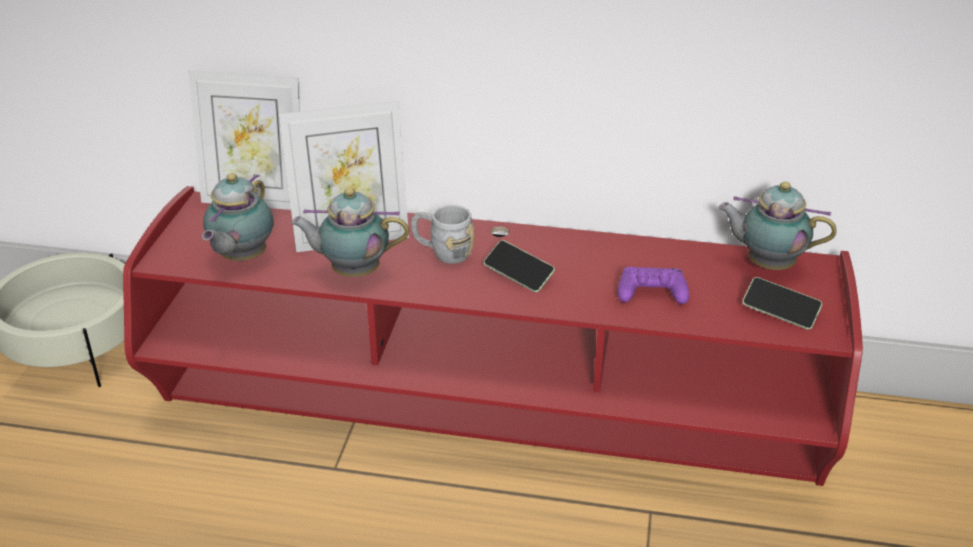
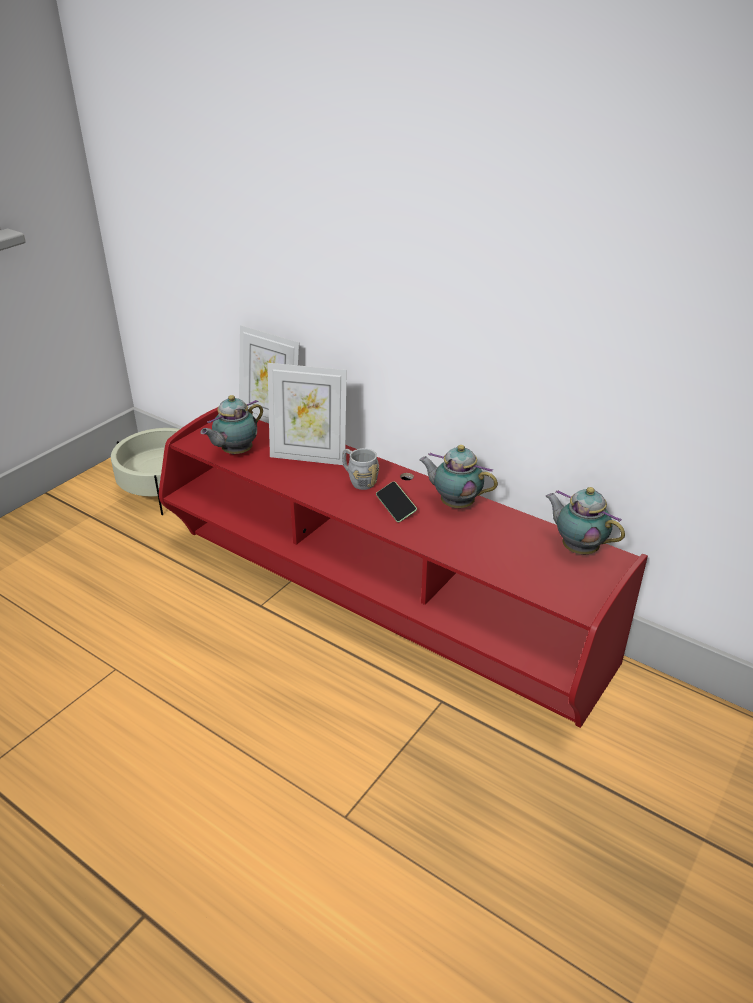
camera: 25 degrees right, 0 degrees up
teapot [291,188,409,277] -> teapot moved to [419,445,498,508]
purple game controller [618,267,689,304] -> none
phone [742,277,822,330] -> none

